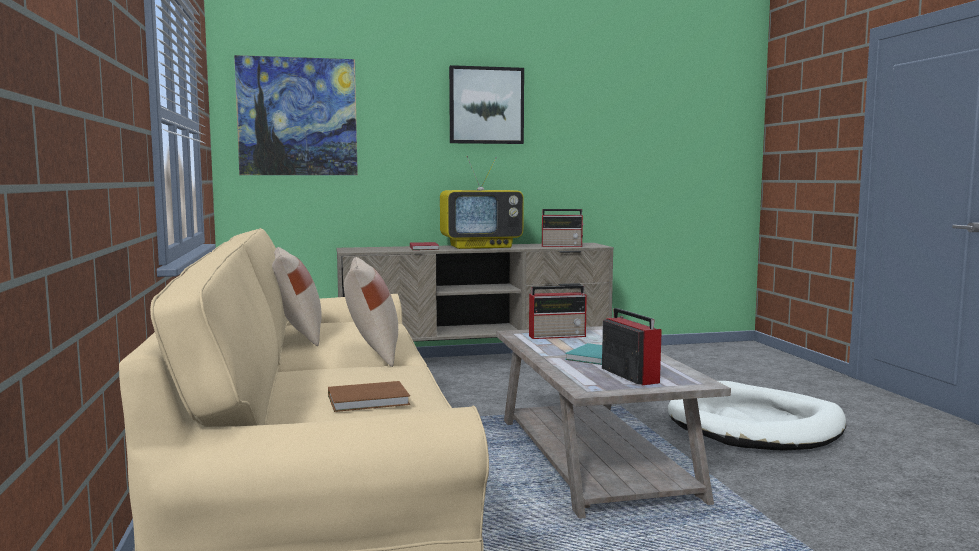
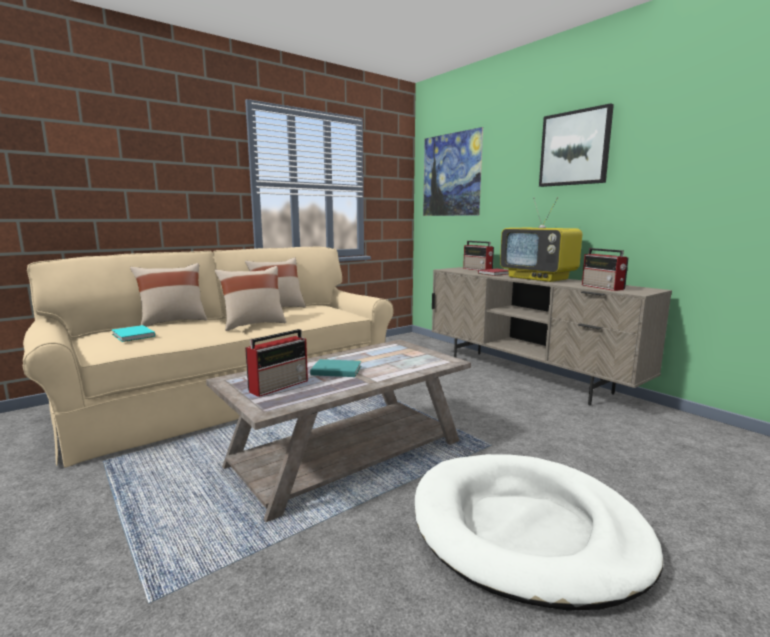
camera: 65 degrees right, 5 degrees up
brown book [328,381,410,412] -> turquoise book [112,325,155,342]
radio [529,285,587,339] -> radio moved to [463,241,494,270]
none -> beige pillow [130,263,207,327]

